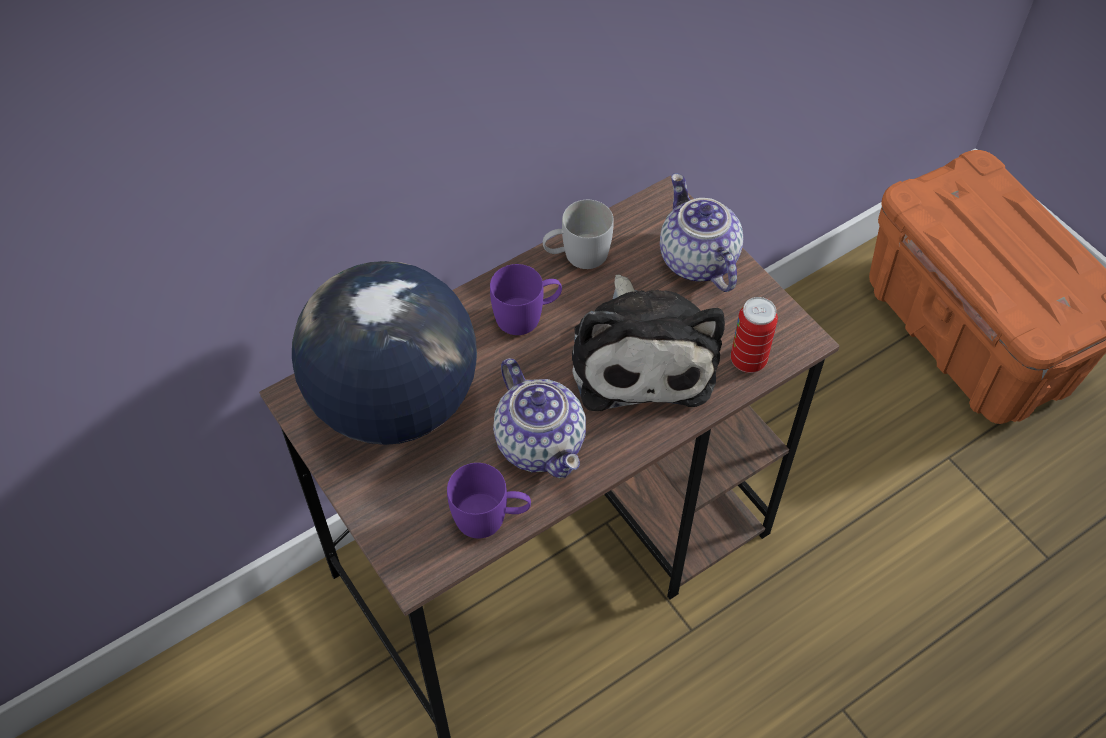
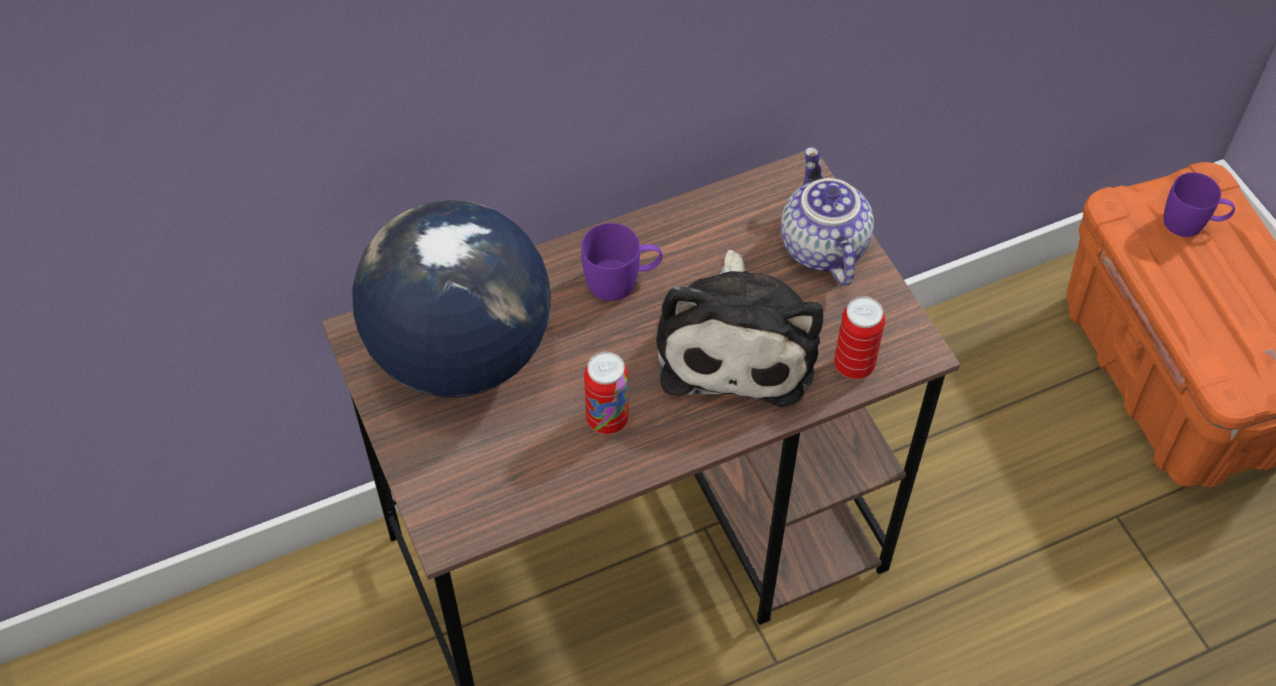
camera: 10 degrees right, 0 degrees up
purple mug [447,463,531,539] -> purple mug moved to [1163,172,1235,237]
teapot [493,358,586,478] -> can [584,352,629,435]
white mug [543,200,614,269] -> none

